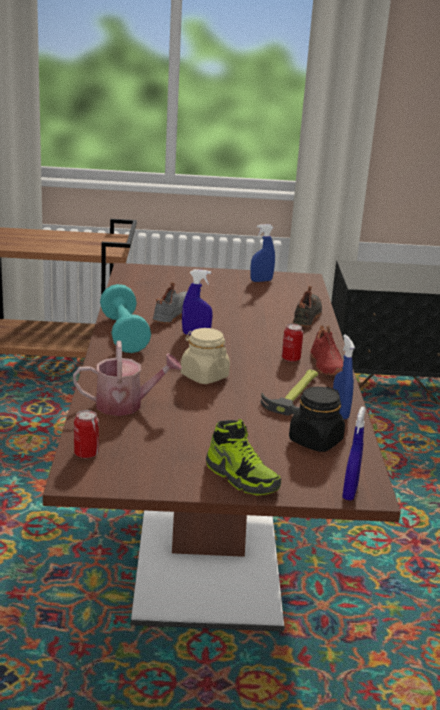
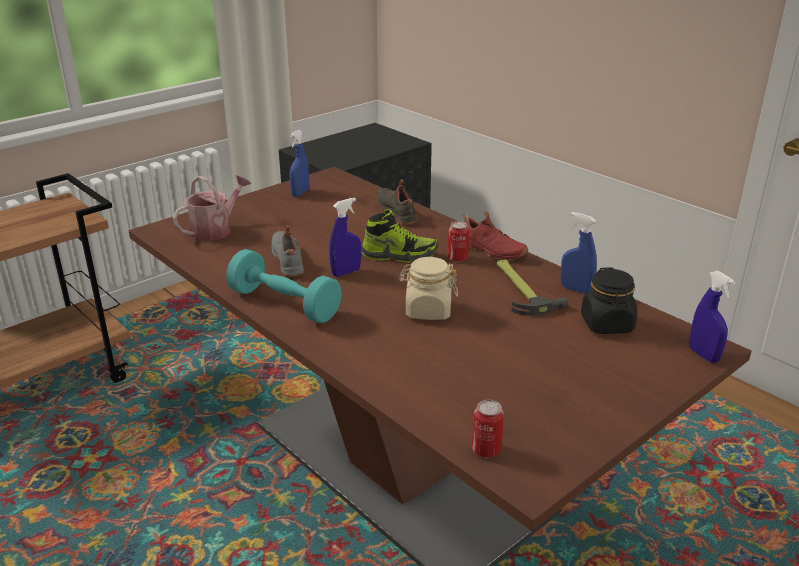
camera: 40 degrees left, 5 degrees up
watering can [73,341,182,416] -> watering can moved to [173,175,251,241]
shoe [206,419,281,495] -> shoe moved to [361,209,439,263]

